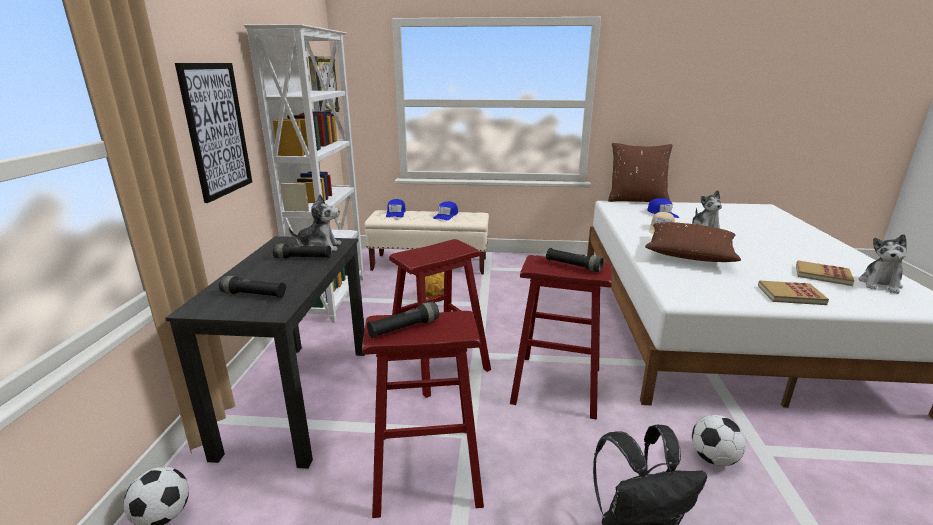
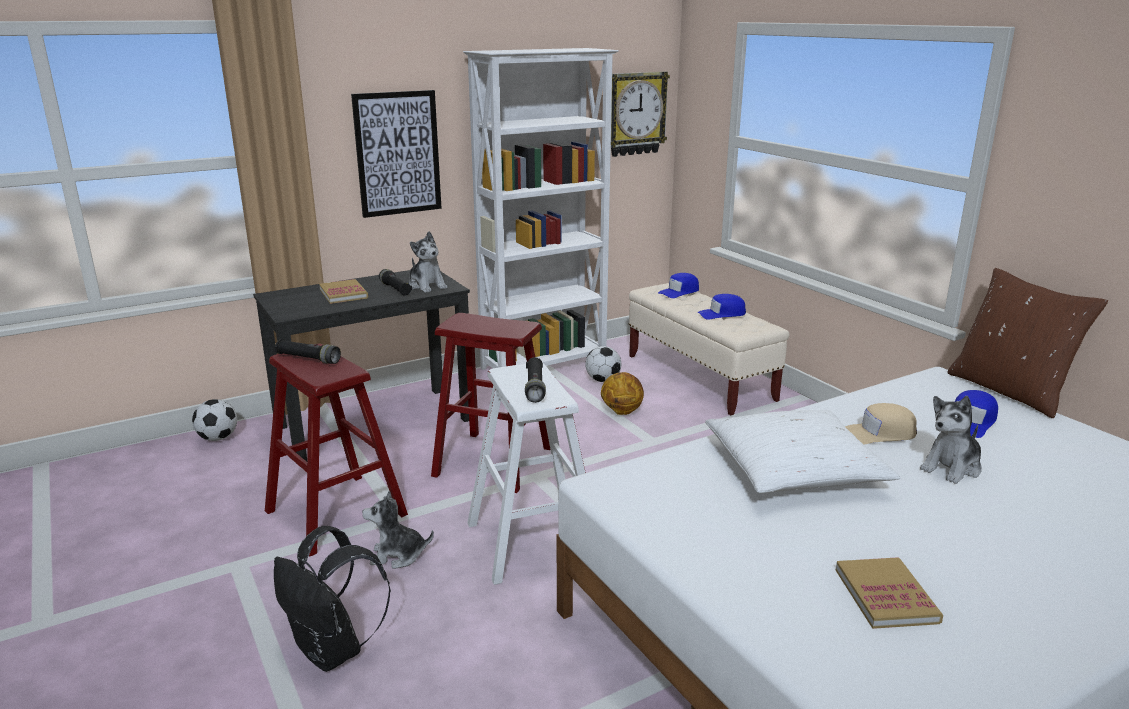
camera: 55 degrees right, 0 degrees up
black flashlight [219,276,286,298] -> none
red stool [510,255,612,419] -> white stool [467,363,586,585]
brown pillow [645,222,741,262] -> white pillow [705,410,901,493]
football [692,415,746,466] -> football moved to [585,346,621,382]
book [758,280,829,305] -> book moved to [319,279,368,304]
plush toy [859,234,907,294] -> plush toy moved to [362,491,434,569]

